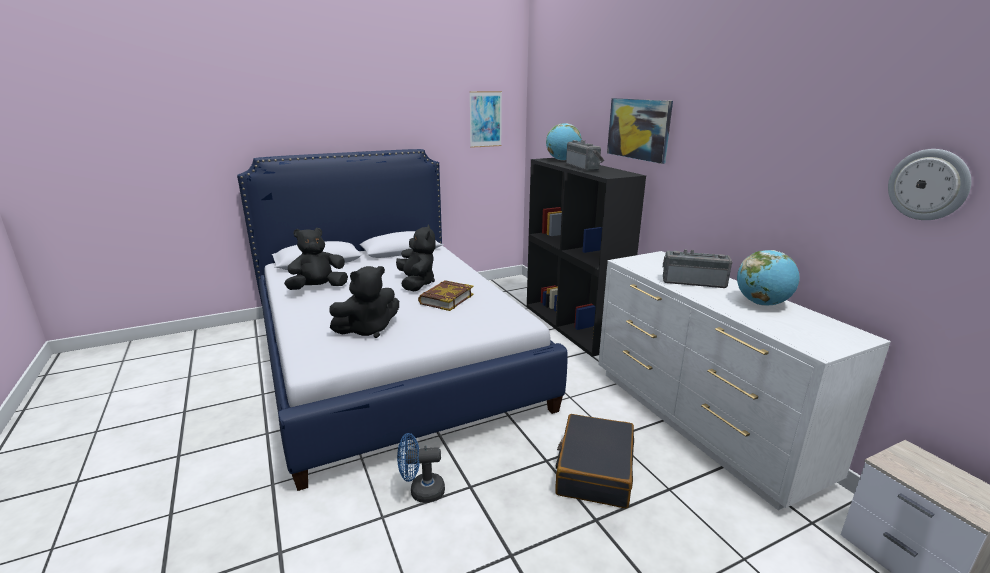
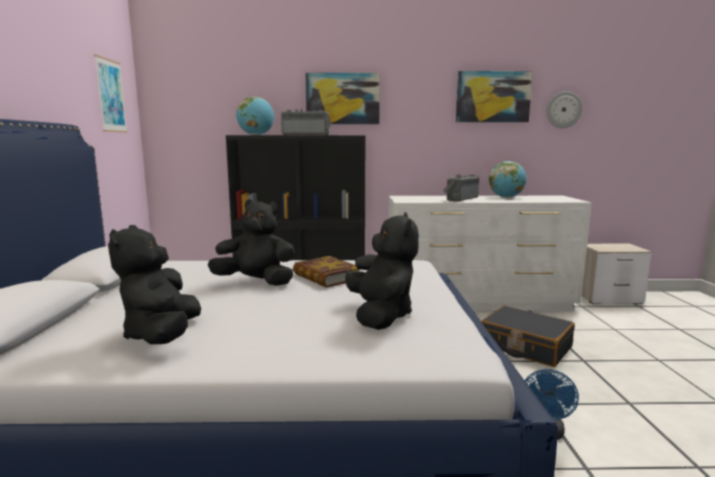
camera: 65 degrees left, 10 degrees down
none -> picture [456,71,533,122]

